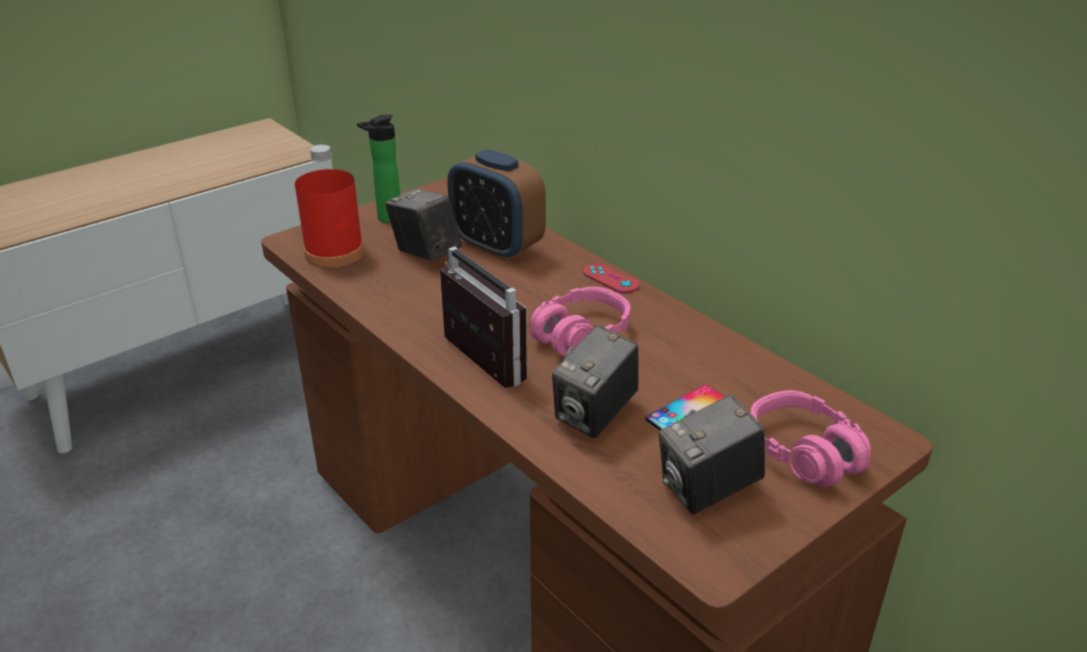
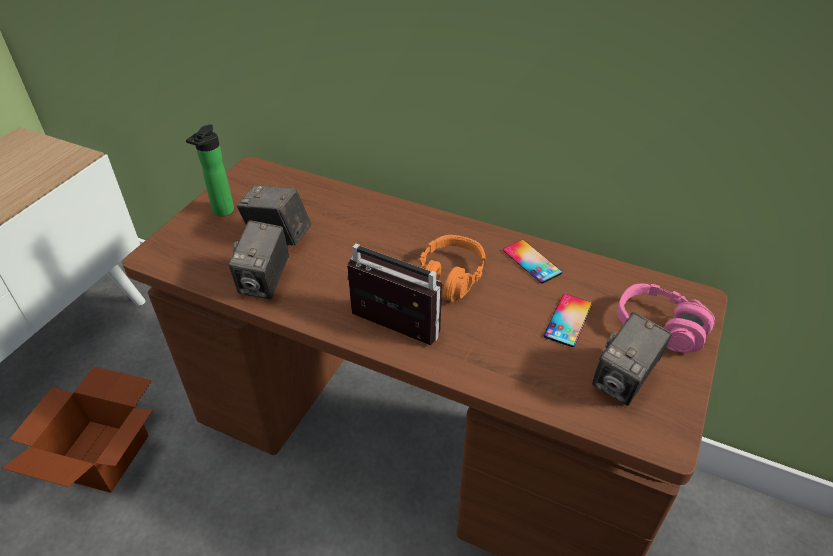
camera: 25 degrees left, 10 degrees up
red bottle [295,145,364,268] -> none
alarm clock [447,149,546,261] -> none
pink headphones [530,287,630,356] -> orange headphones [420,235,485,302]
camera [552,325,638,438] -> camera moved to [229,220,289,299]
red game controller [583,263,639,293] -> none
none -> cardboard box [2,366,153,493]
none -> phone [503,240,562,284]

